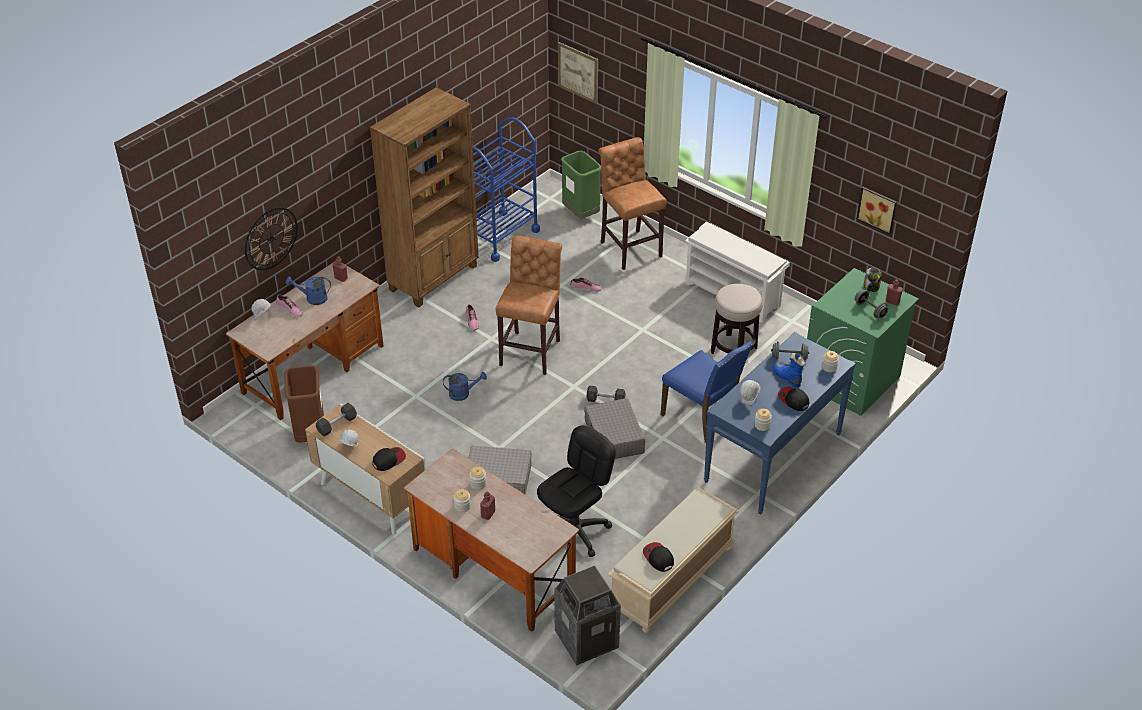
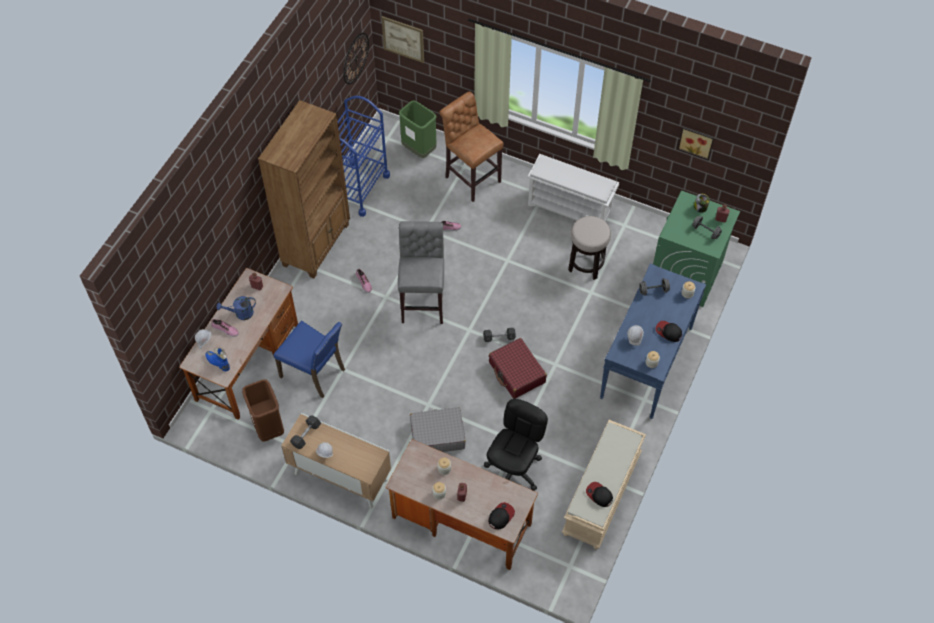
camera: 15 degrees left, 15 degrees up
wall clock [245,207,297,270] -> wall clock moved to [343,33,369,85]
cap [372,447,406,471] -> cap moved to [488,502,515,529]
blue watering can [443,372,487,401] -> none
brown stool [496,236,562,375] -> grey stool [398,221,444,324]
trash can [554,566,621,665] -> none
grey suitcase [584,398,645,459] -> red suitcase [489,338,547,399]
blue chair [661,341,753,443] -> blue chair moved to [273,321,345,398]
blue boot [773,353,805,387] -> blue boot moved to [206,347,230,371]

